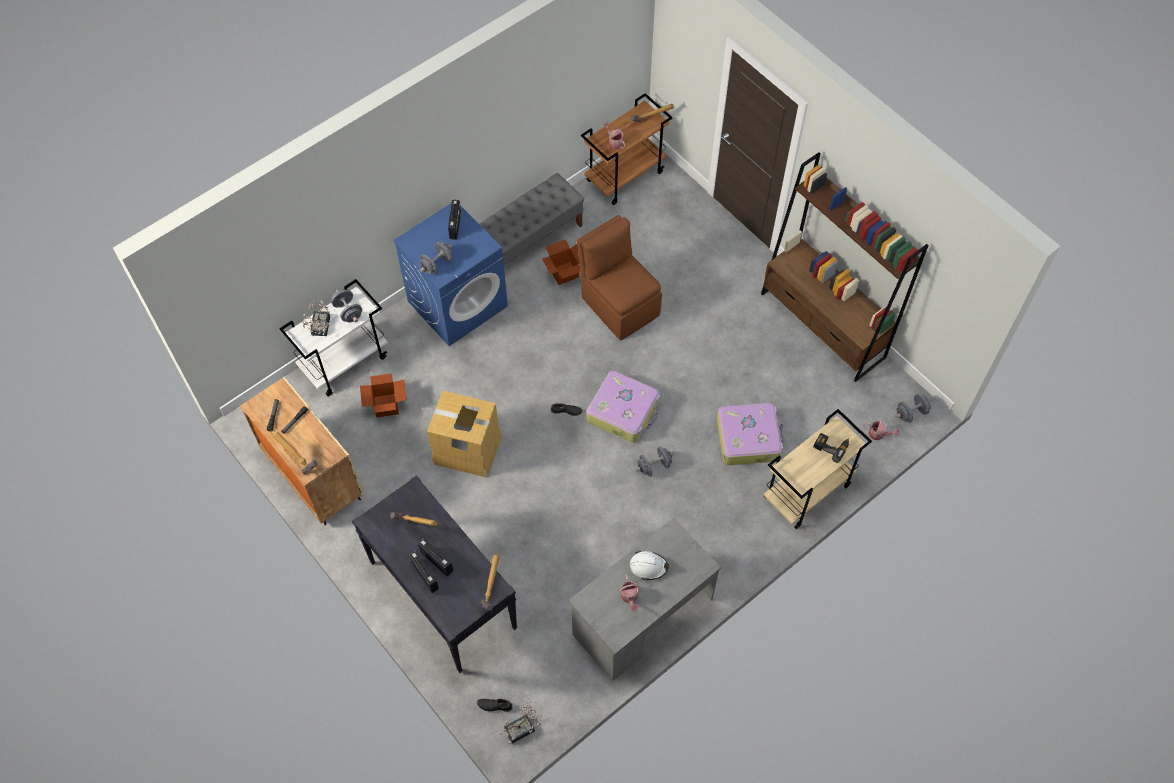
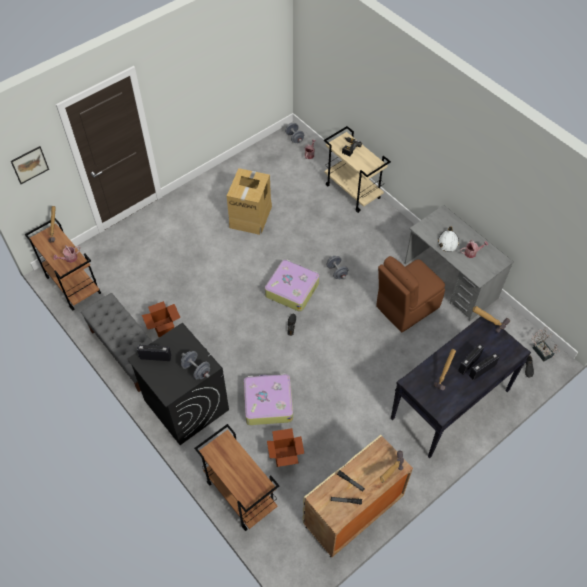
camera: 90 degrees left, 5 degrees down
white cart [279,279,388,396] -> brown cart [194,424,279,531]
potted plant [302,300,330,336] -> none
grey dumbbell [331,289,362,322] -> none
blue washing machine [393,203,508,346] -> black washing machine [127,323,229,445]
cardboard box [427,391,502,477] -> cardboard box moved to [227,168,272,235]
brown chair [577,215,662,340] -> brown chair moved to [376,256,445,332]
suitcase [717,403,784,465] -> suitcase moved to [244,373,293,425]
brown bookcase [761,152,928,382] -> none
none -> picture [11,146,49,184]

